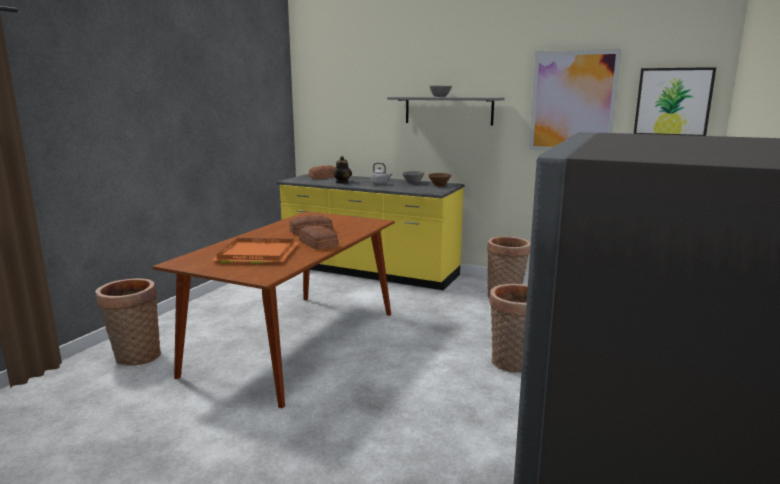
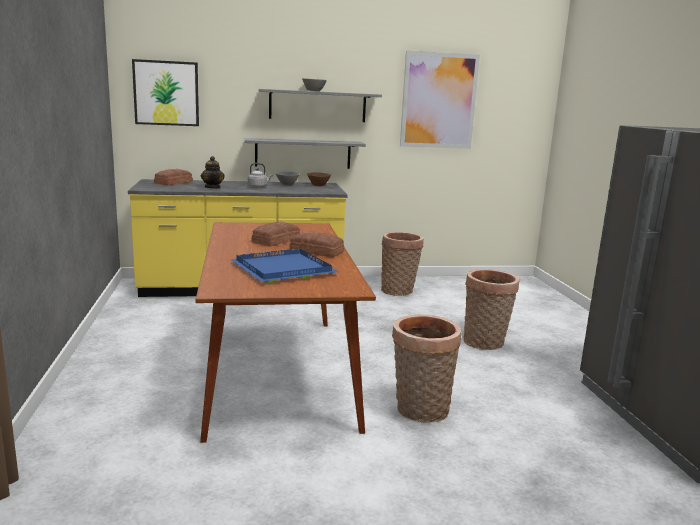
camera: 35 degrees left, 0 degrees up
basket [96,278,161,366] -> basket moved to [392,315,461,423]
orange tray [211,238,299,263] -> blue tray [230,249,338,283]
picture [634,67,716,136] -> picture moved to [132,59,199,126]
none -> grey shelf [244,138,366,169]

